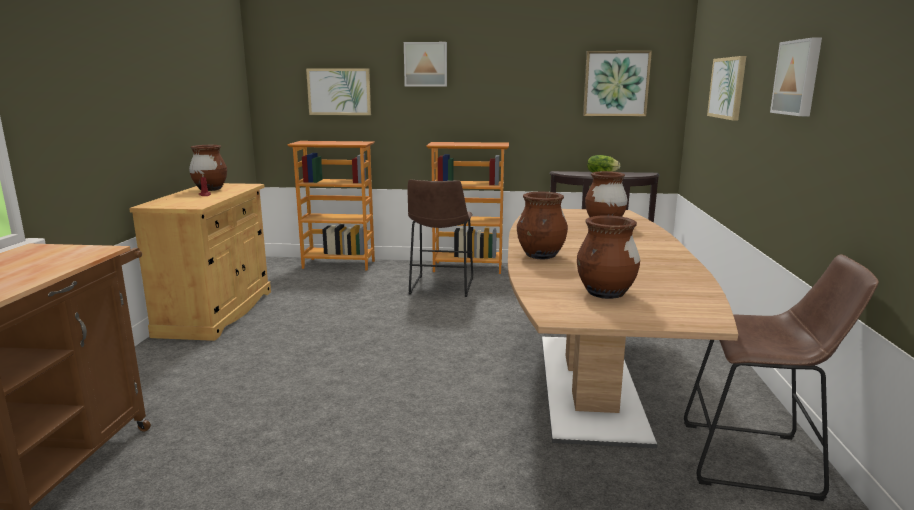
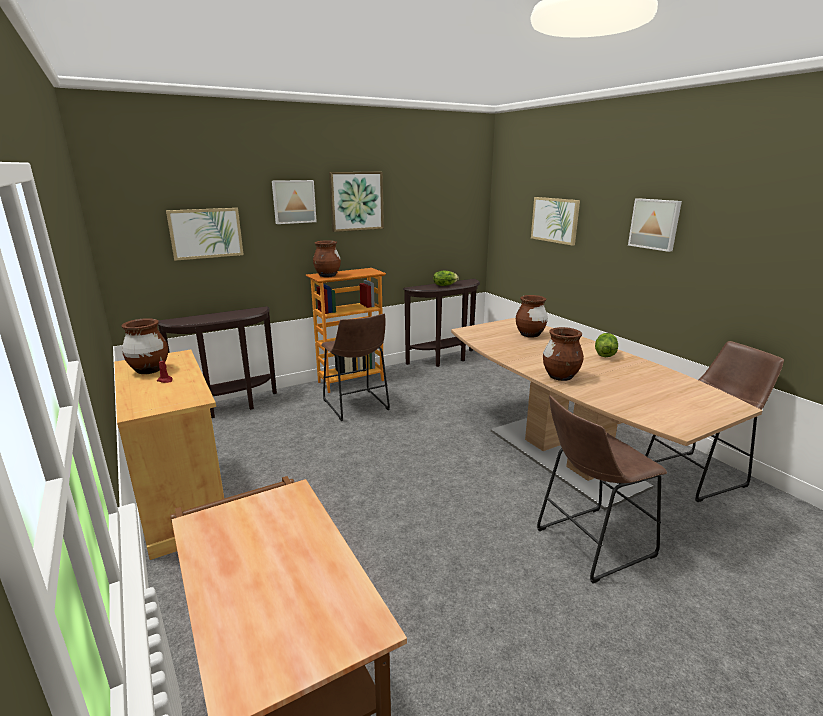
camera: 35 degrees left, 5 degrees up
bookcase [287,141,375,271] -> brown console table [158,306,277,418]
brown vase [577,215,640,299] -> brown vase moved to [313,240,341,277]
picture [583,51,652,116] -> picture moved to [329,172,384,232]
none -> brown stool [537,396,667,583]
none -> lettuce [595,333,618,357]

